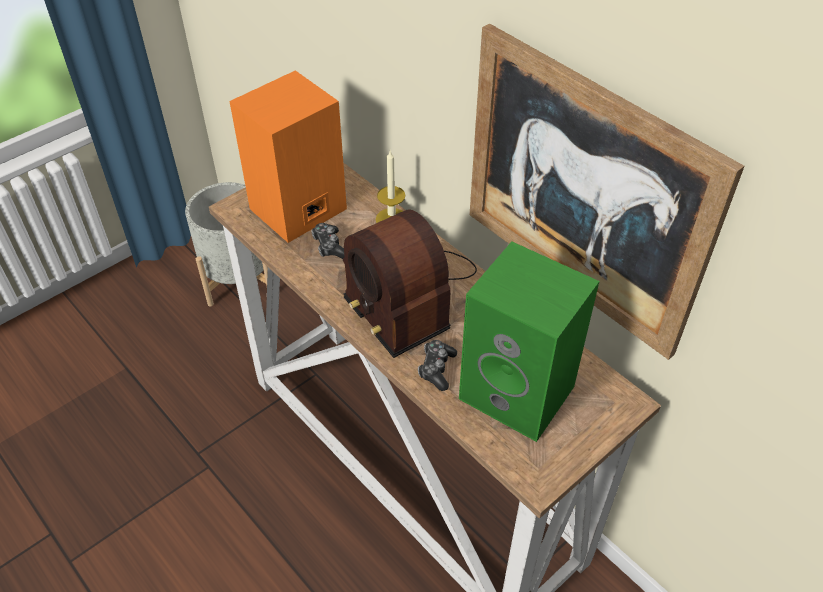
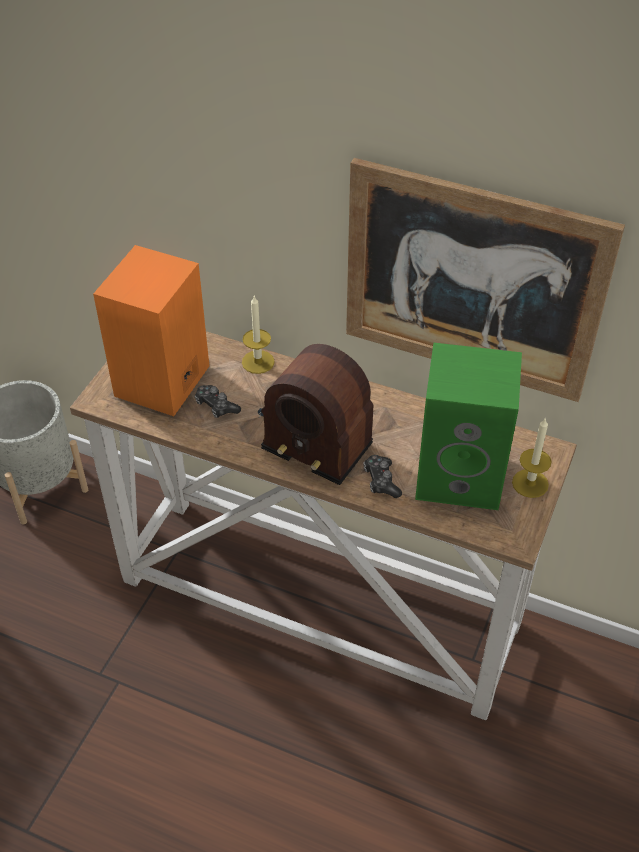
camera: 25 degrees left, 0 degrees up
none -> candle [512,417,552,498]

